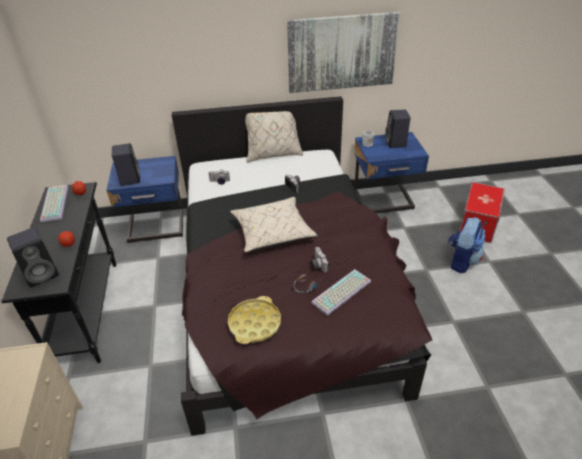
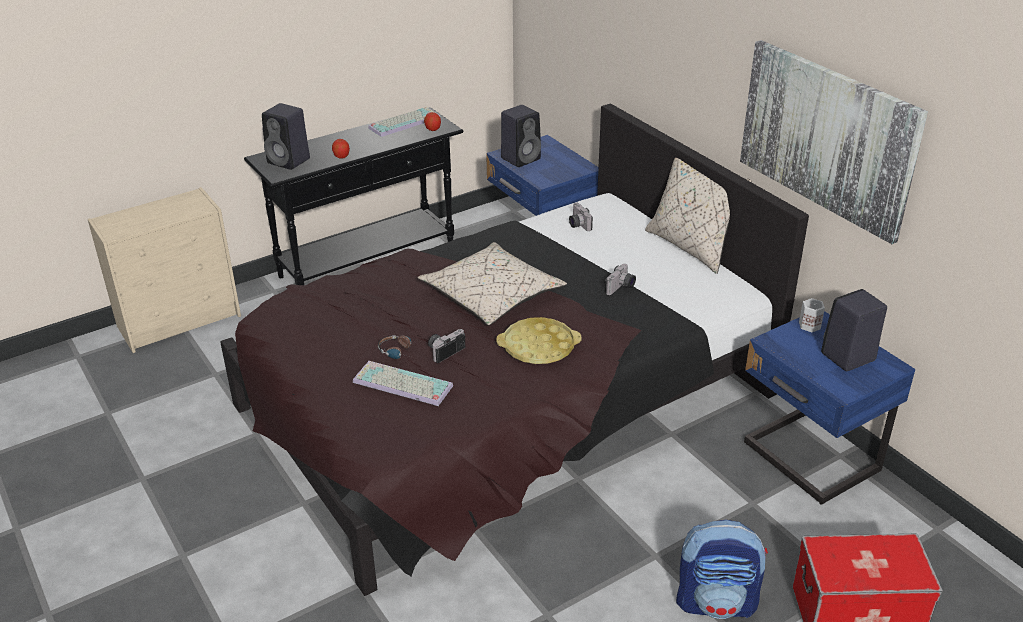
camera: 65 degrees right, 5 degrees down
yellow tray [228,296,281,344] -> yellow tray moved to [496,317,582,364]

